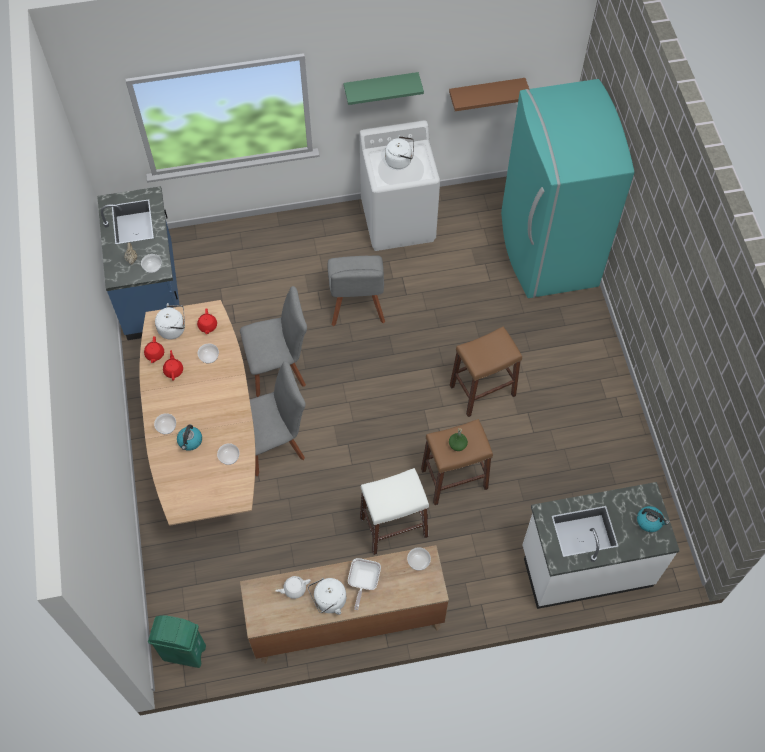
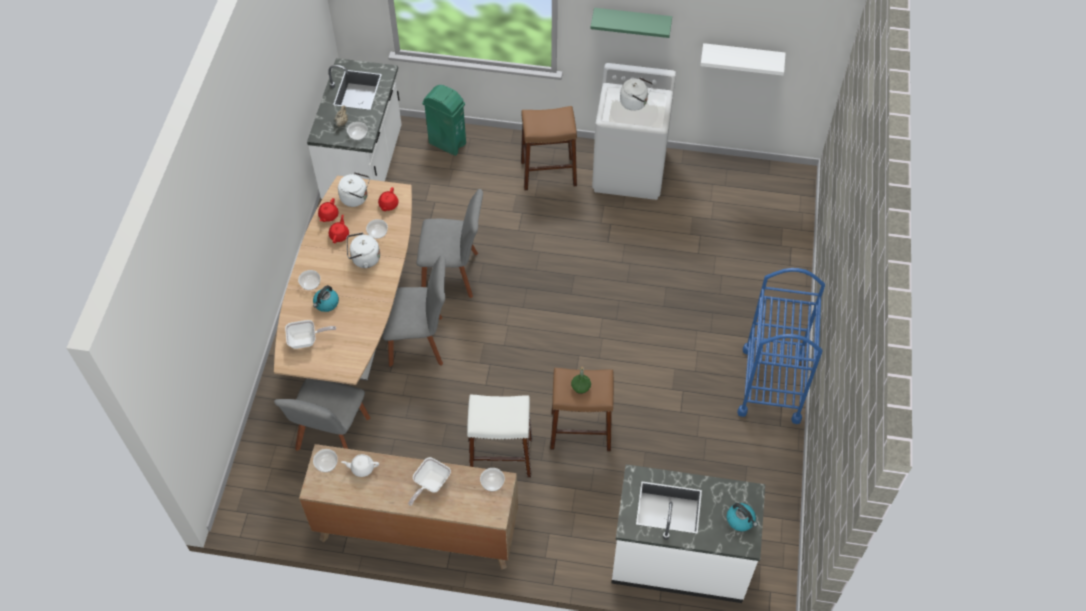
camera: 20 degrees right, 5 degrees down
blue counter [97,186,179,340] -> white counter [307,58,402,199]
green trash can [148,615,206,668] -> green trash can moved to [422,85,466,156]
bowl [217,443,239,465] -> bowl moved to [313,449,338,472]
white kettle [308,578,346,615] -> white kettle moved to [346,232,380,268]
grey chair [328,255,385,326] -> grey chair moved to [274,378,371,451]
brown shelf [449,78,530,111] -> white shelf [700,43,786,76]
brown stool [450,326,522,417] -> brown stool moved to [521,106,577,190]
turquoise fridge [501,79,634,298] -> none
none -> frying pan [285,320,336,349]
none -> blue cart [737,268,825,424]

